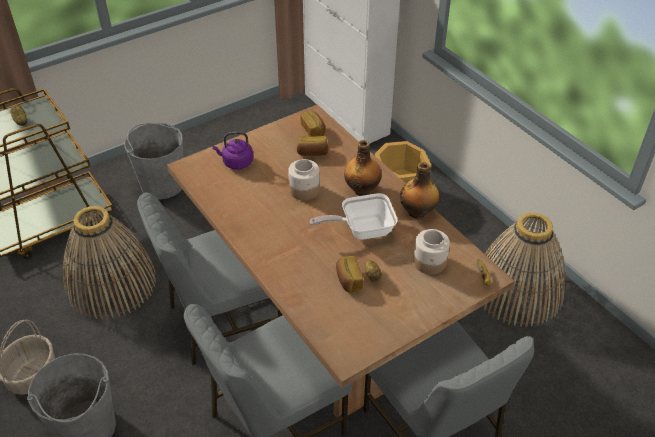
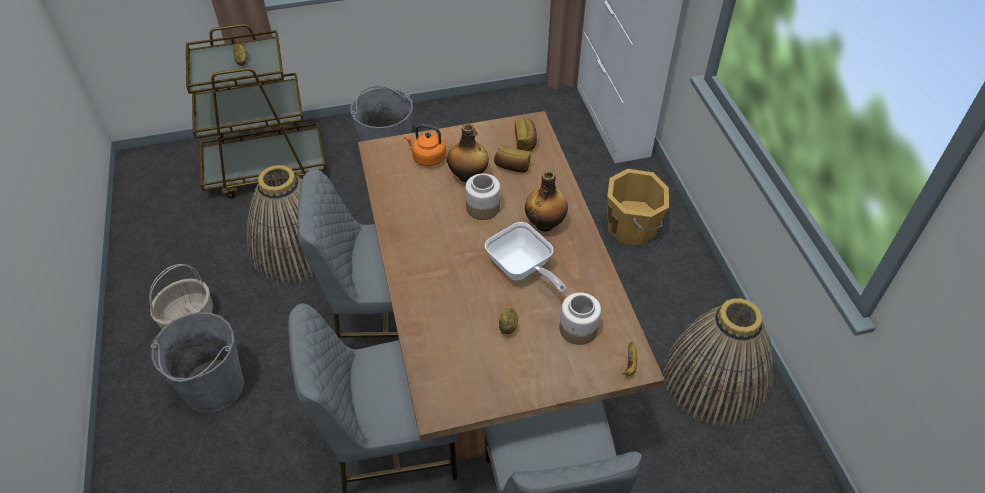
camera: 20 degrees right, 5 degrees up
purple kettle [212,131,253,169] -> orange kettle [404,124,446,166]
frying pan [310,193,398,240] -> frying pan turned 135 degrees counterclockwise [485,222,567,294]
bread [336,256,364,293] -> none
bottle [400,162,439,219] -> bottle moved to [447,123,489,182]

